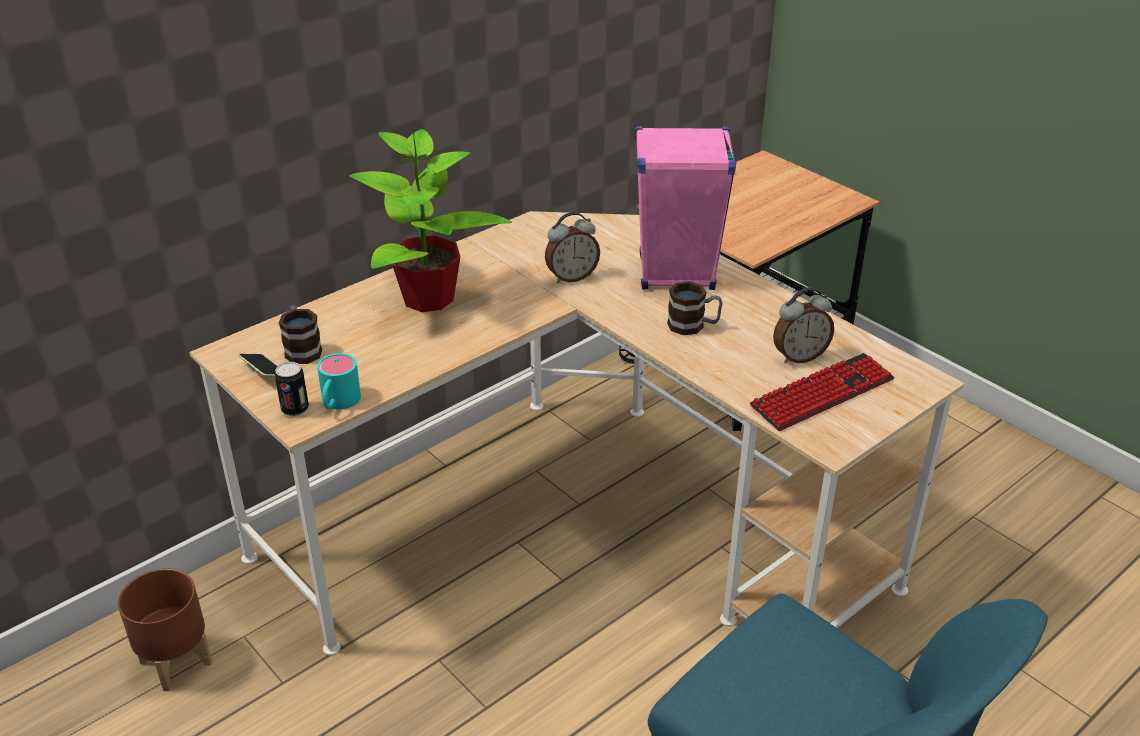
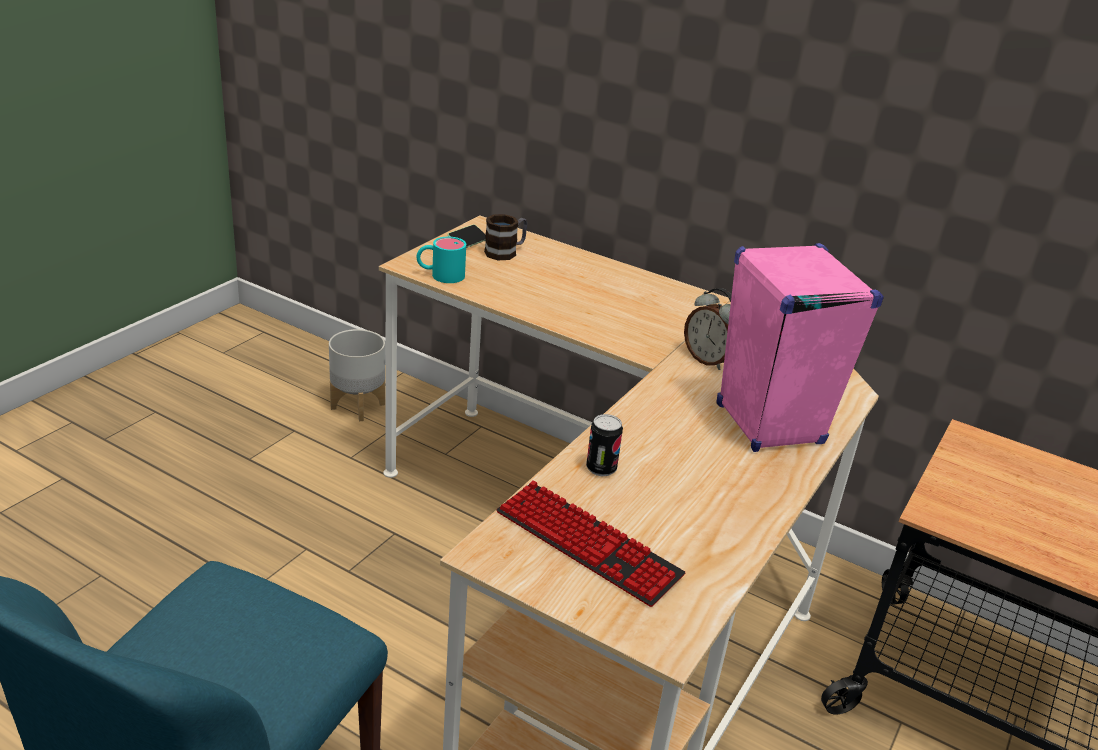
camera: 70 degrees right, 5 degrees down
brown planter [118,568,212,691] -> grey planter [329,329,385,421]
can [275,362,309,416] -> can moved to [586,414,623,476]
potted plant [349,129,512,312] -> none
mug [667,281,723,335] -> none
alarm clock [773,288,834,364] -> none

